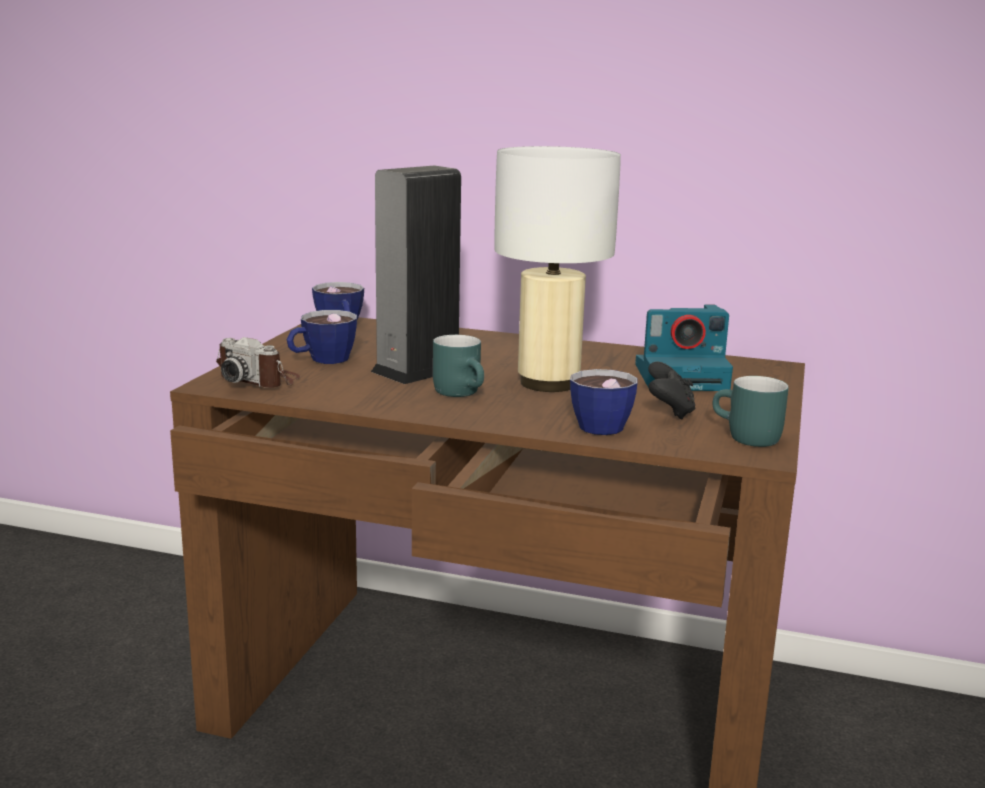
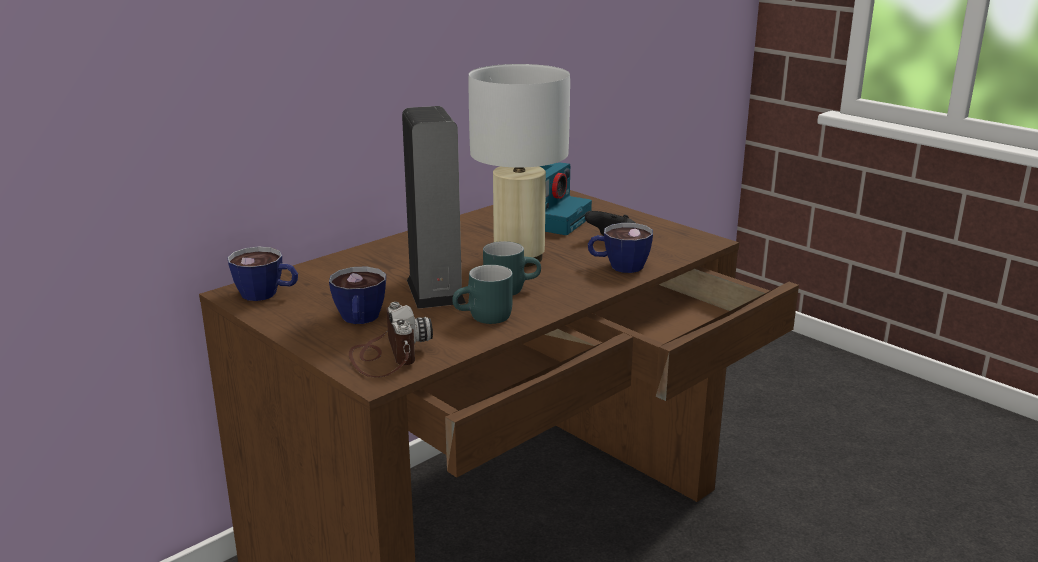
camera: 60 degrees left, 5 degrees up
camera [216,337,300,388] -> camera turned 75 degrees counterclockwise [349,302,433,378]
turquoise mug [713,376,789,447] -> turquoise mug moved to [452,265,513,324]

